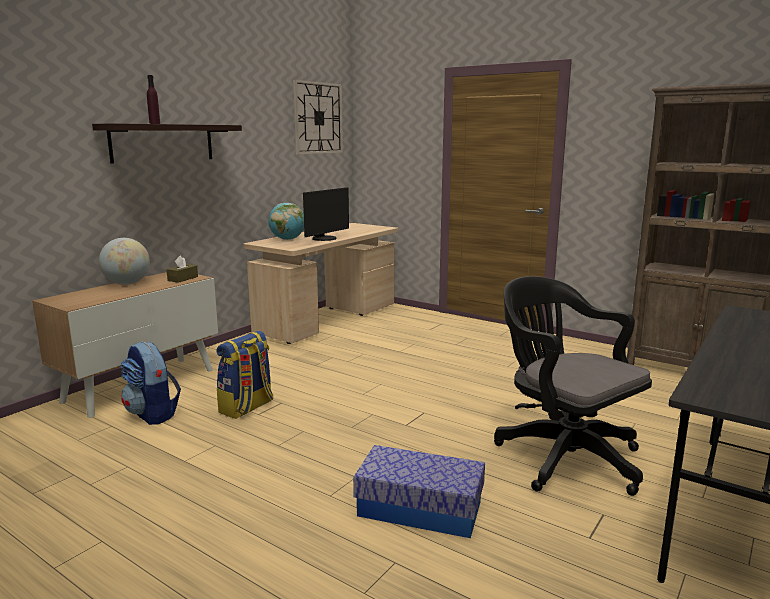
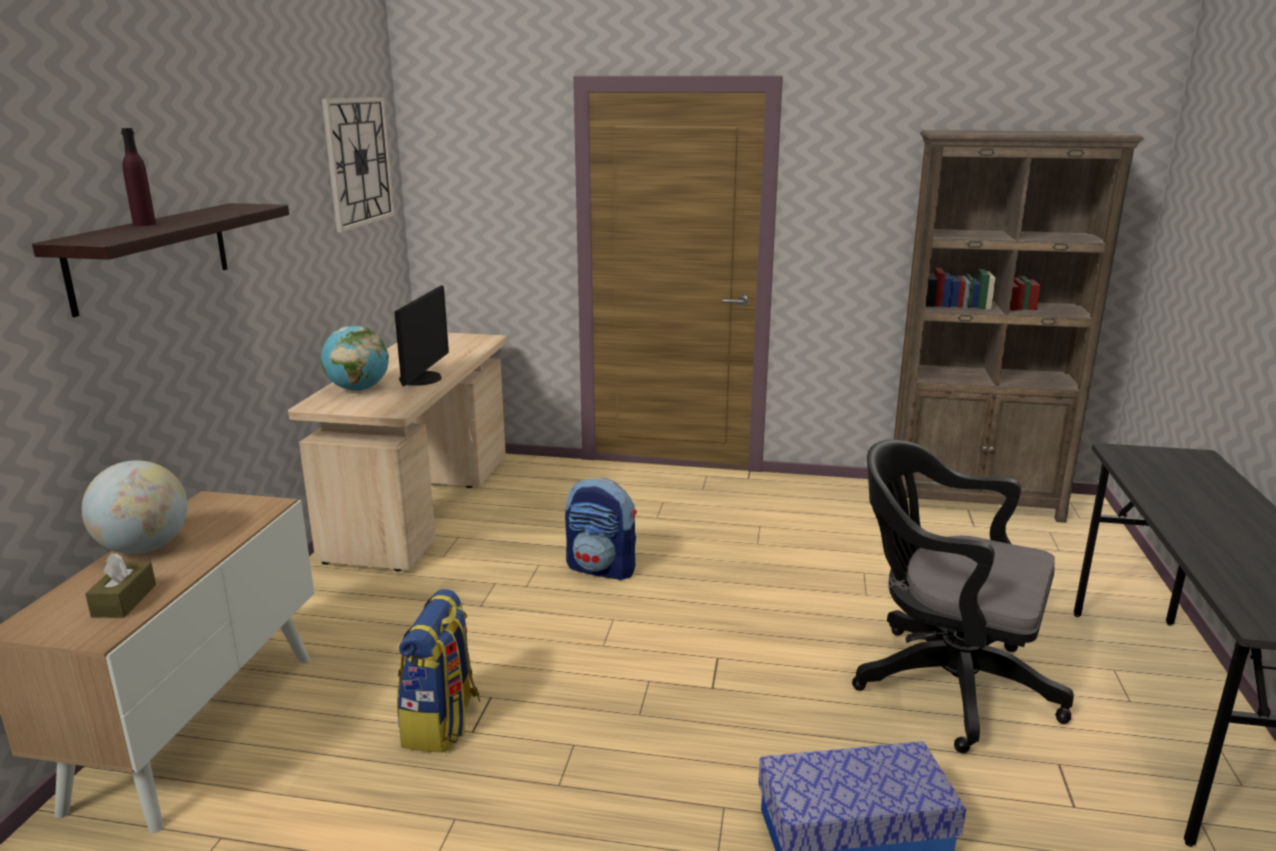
camera: 25 degrees left, 5 degrees up
backpack [120,341,181,425] -> backpack moved to [565,478,637,580]
brown tissue box [166,256,198,283] -> brown tissue box moved to [85,553,156,618]

